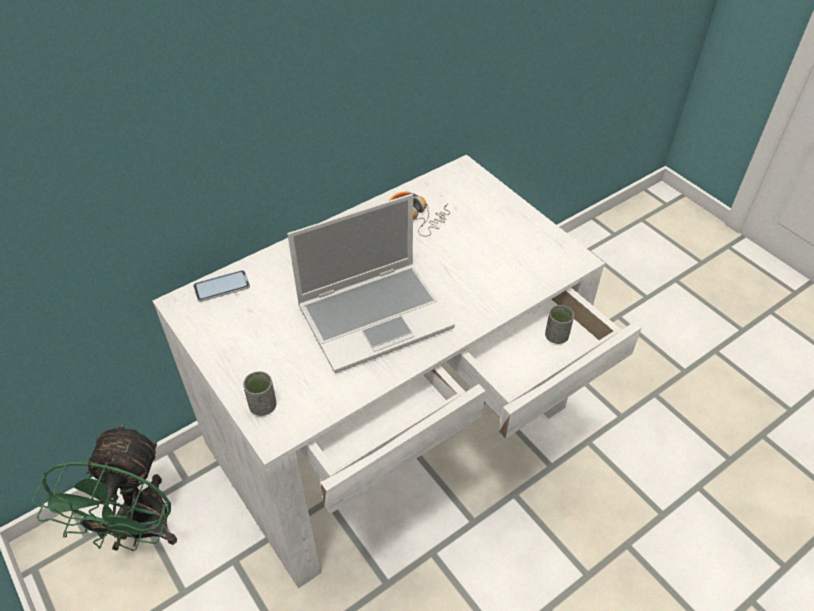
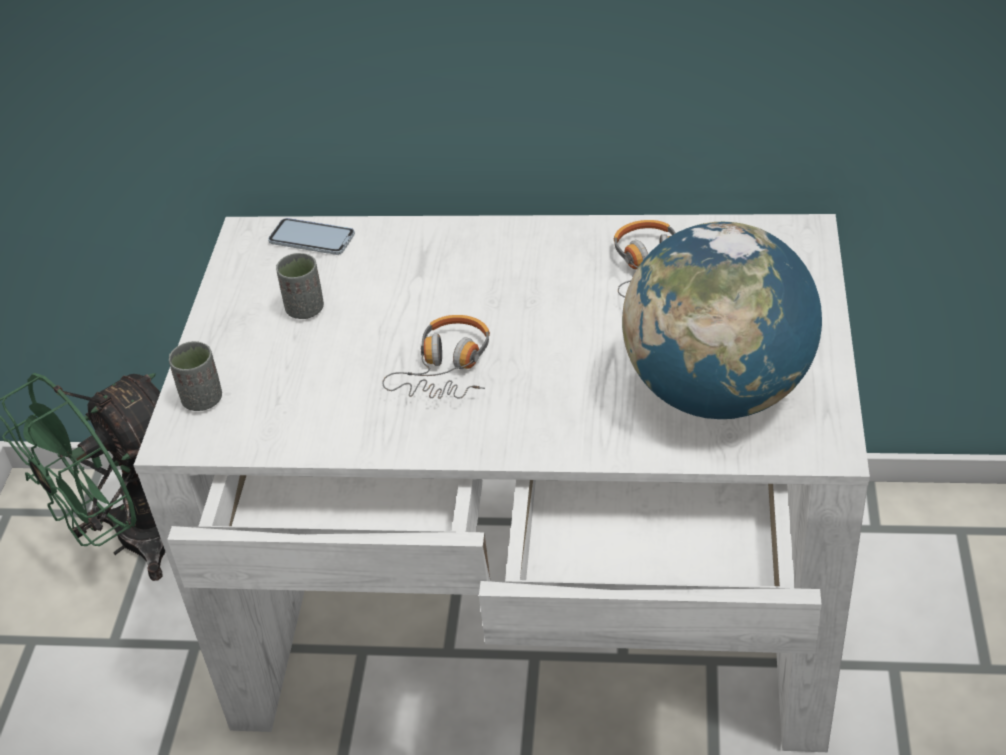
camera: 45 degrees right, 5 degrees down
laptop [287,194,455,373] -> headphones [382,315,490,399]
grey cup [545,305,574,344] -> grey cup moved to [276,253,324,319]
none -> globe [622,222,822,419]

